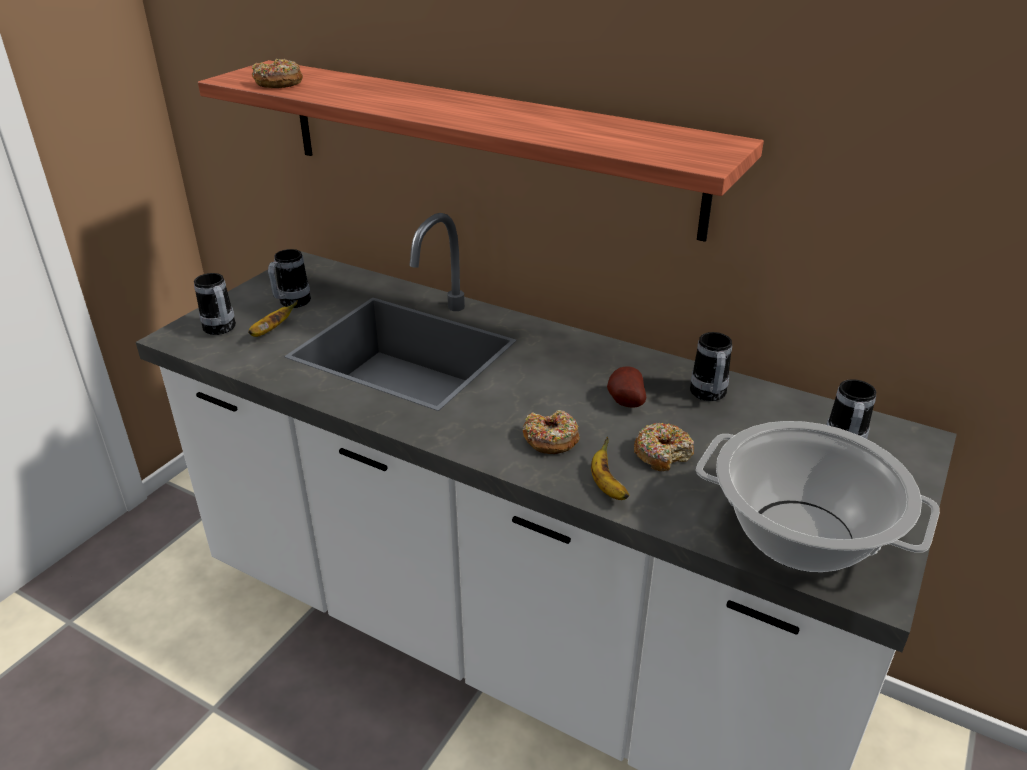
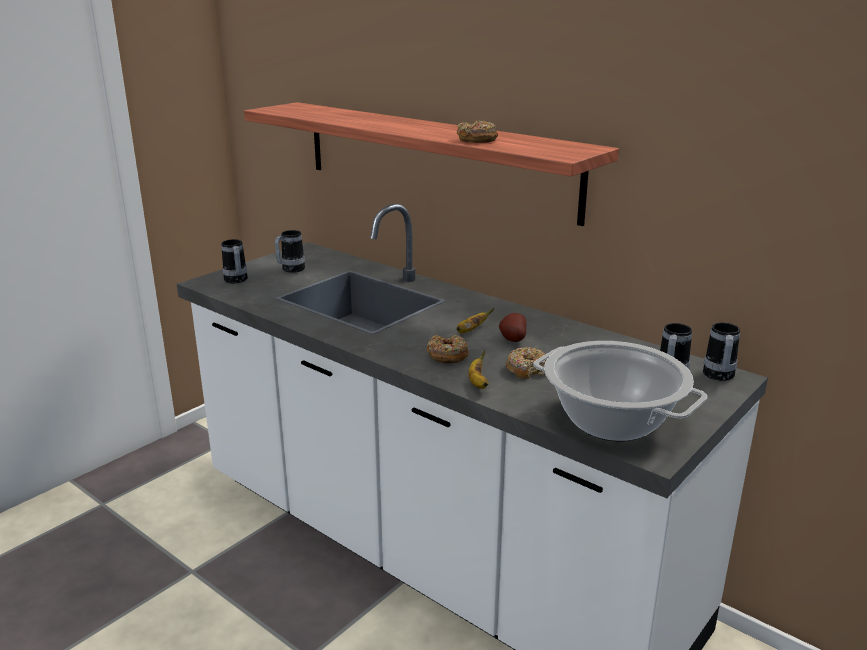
camera: 10 degrees right, 10 degrees down
banana [248,300,298,337] -> banana moved to [456,308,494,333]
donut [252,59,303,88] -> donut moved to [457,121,498,143]
mug [690,332,732,401] -> mug moved to [703,322,740,381]

